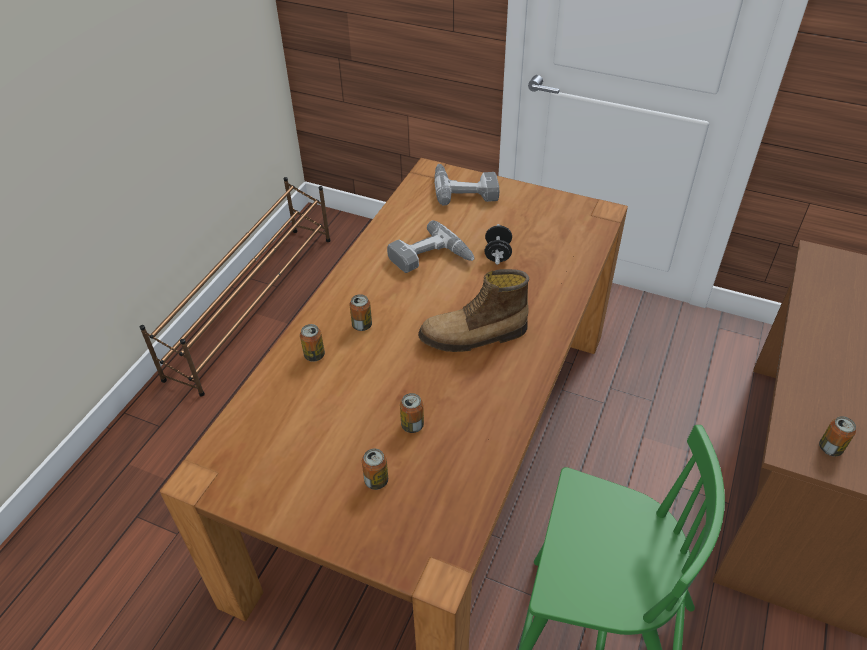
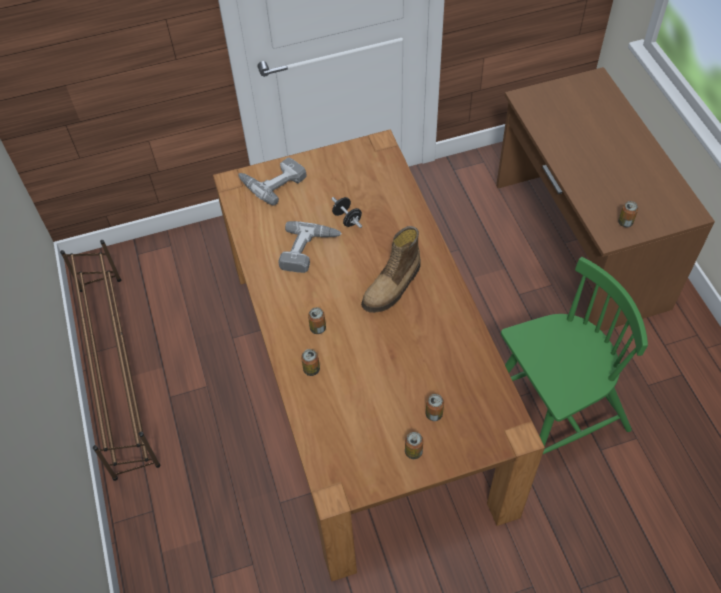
camera: 40 degrees left, 10 degrees up
can [400,393,424,433] -> can moved to [405,432,423,459]

